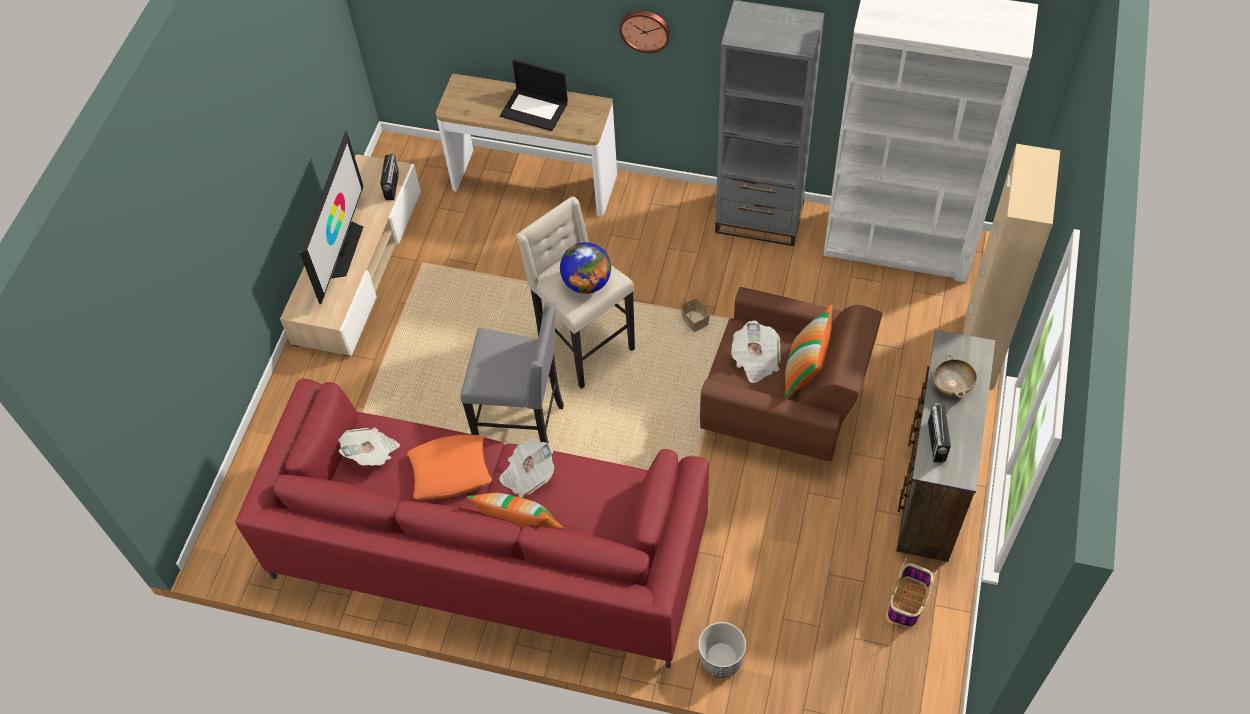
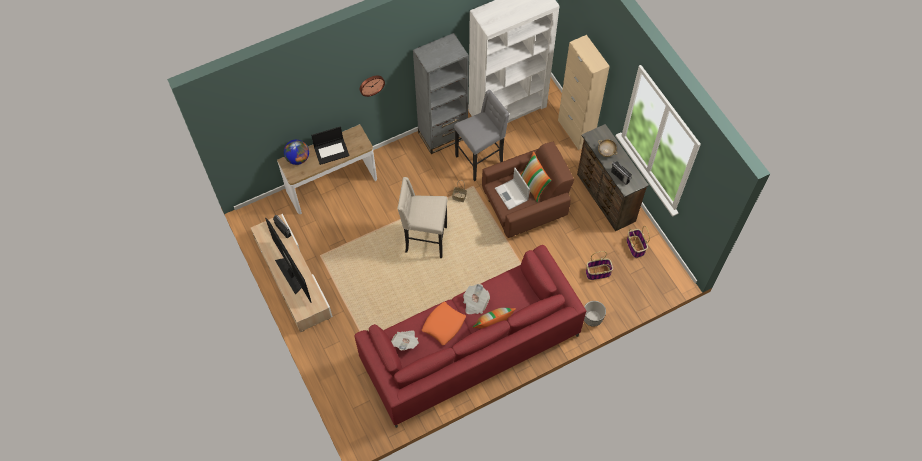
camera: 45 degrees left, 5 degrees up
grey stool [460,302,564,444] -> grey stool moved to [454,90,509,181]
globe [560,242,611,294] -> globe moved to [284,139,309,165]
newspaper [731,321,781,383] -> laptop [495,168,530,210]
none -> basket [586,251,613,280]

